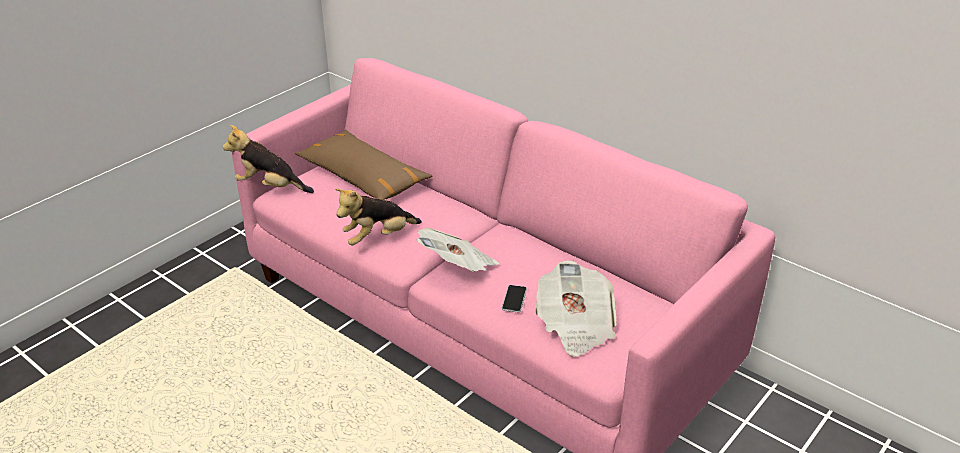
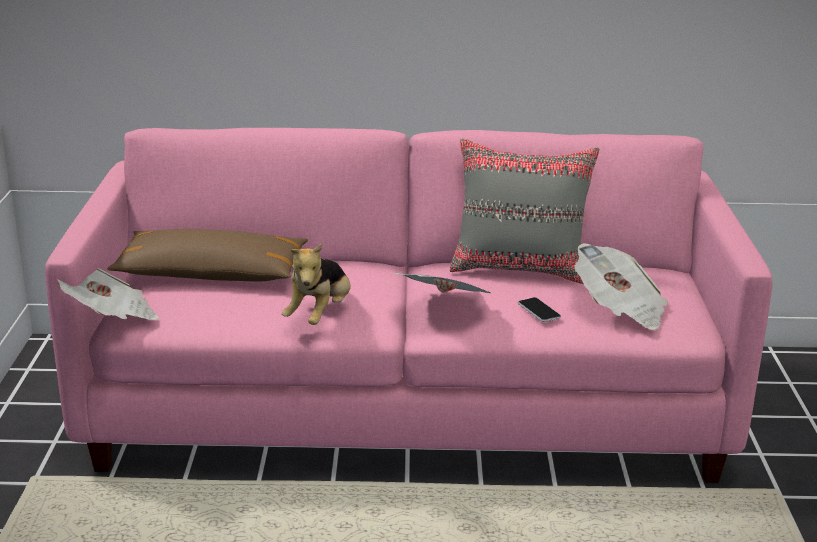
camera: 40 degrees left, 10 degrees down
plush toy [223,125,314,193] -> newspaper [56,268,160,320]
none -> grey pillow [450,138,599,284]

